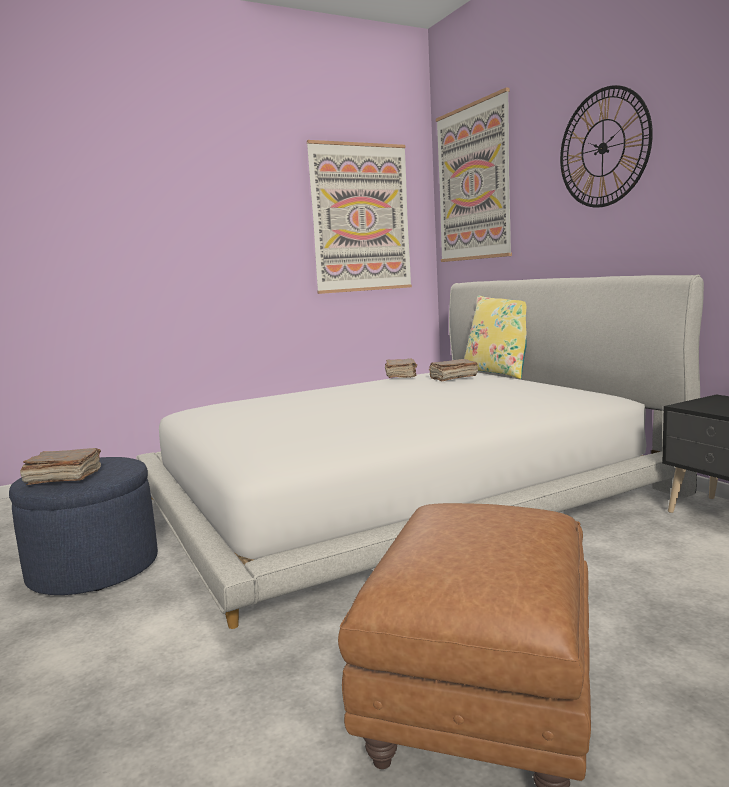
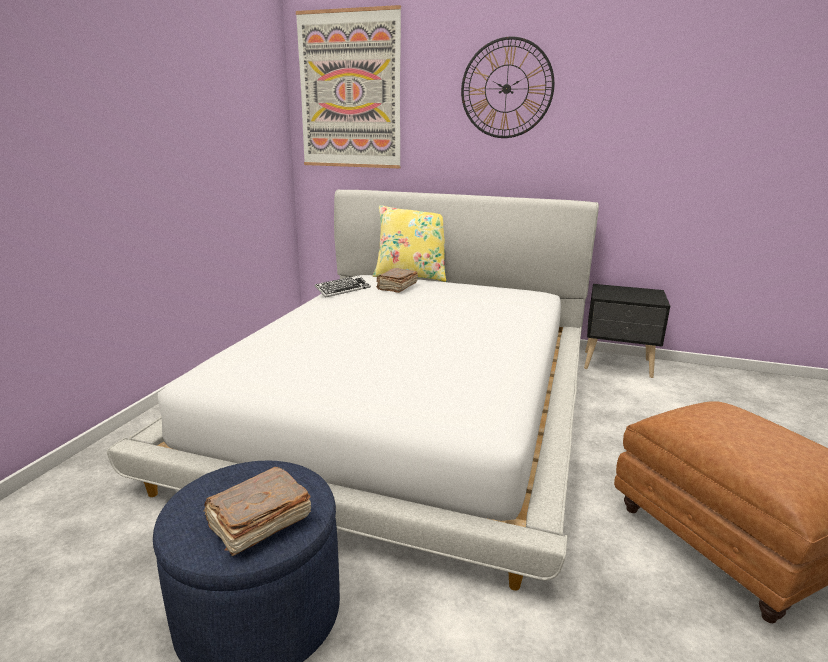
camera: 45 degrees left, 10 degrees up
picture [307,140,412,294] -> none
brown book [385,358,417,378] -> keyboard [315,275,371,297]

